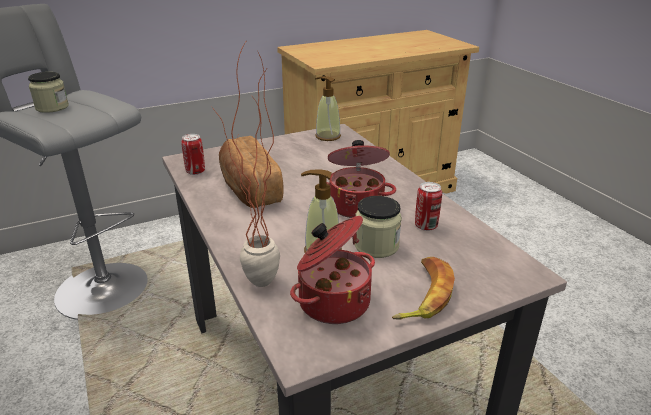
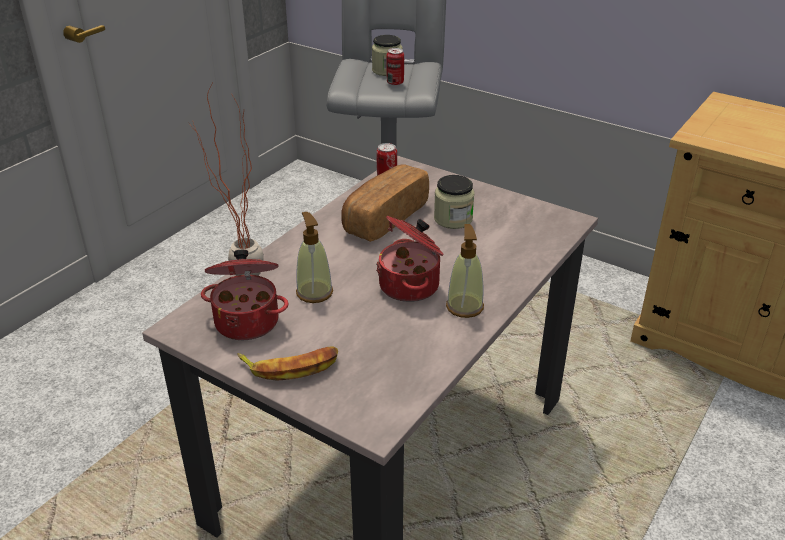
camera: 60 degrees right, 5 degrees up
soap dispenser [315,76,341,141] -> soap dispenser moved to [446,224,484,318]
jar [355,196,402,258] -> jar moved to [434,175,475,229]
can [415,182,442,231] -> can moved to [386,48,404,85]

